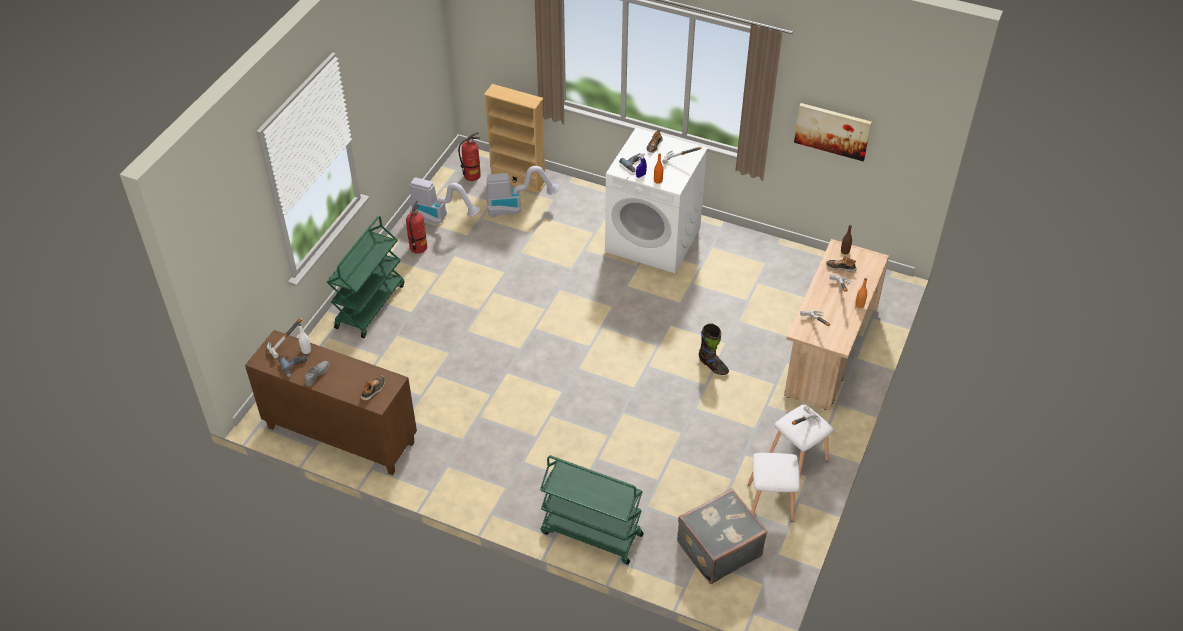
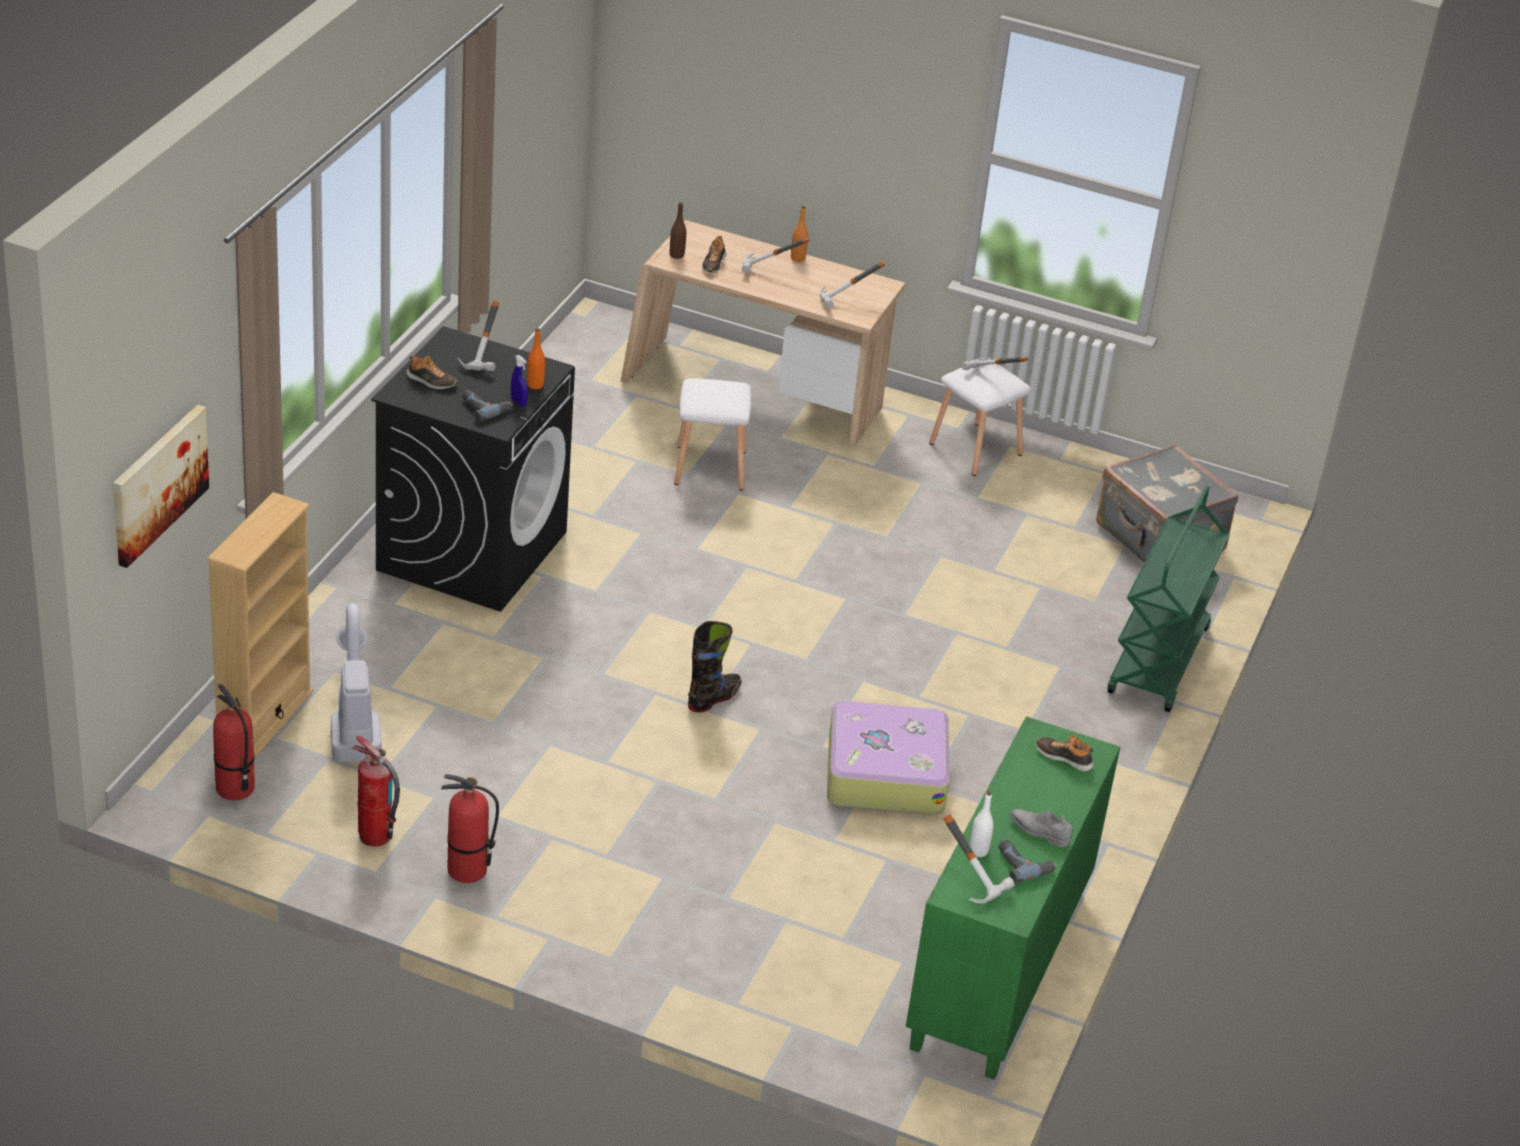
camera: 95 degrees left, 10 degrees down
brown cabinet [245,330,417,475] -> green cabinet [906,716,1120,1080]
green cart [327,216,405,338] -> none
vacuum cleaner [410,177,480,225] -> fire extinguisher [352,736,400,847]
white washing machine [605,128,708,273] -> black washing machine [371,326,575,612]
black boot [699,323,729,375] -> black boot moved to [688,621,742,713]
white stool [748,453,800,522] -> white stool moved to [674,378,751,491]
picture [794,103,872,161] -> picture moved to [113,405,209,568]
none -> suitcase [827,700,950,815]

